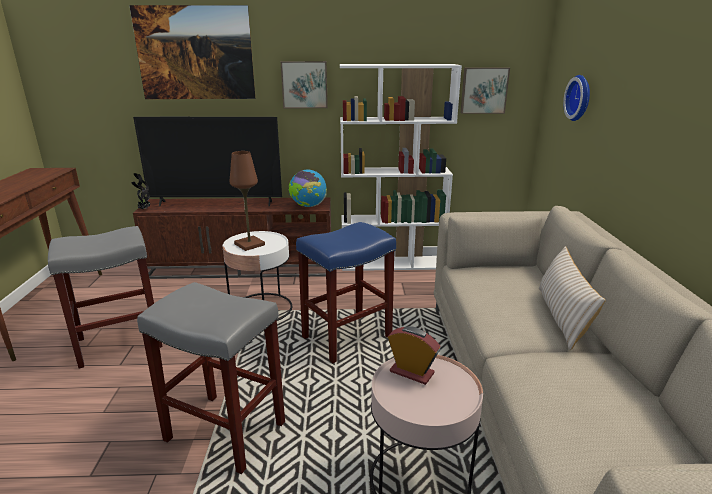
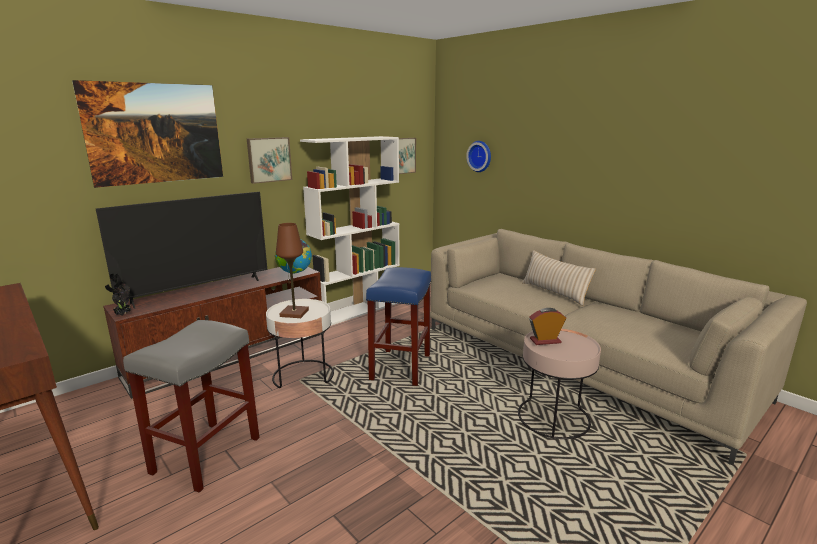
camera: 40 degrees left, 5 degrees down
grey stool [137,282,285,474] -> none

